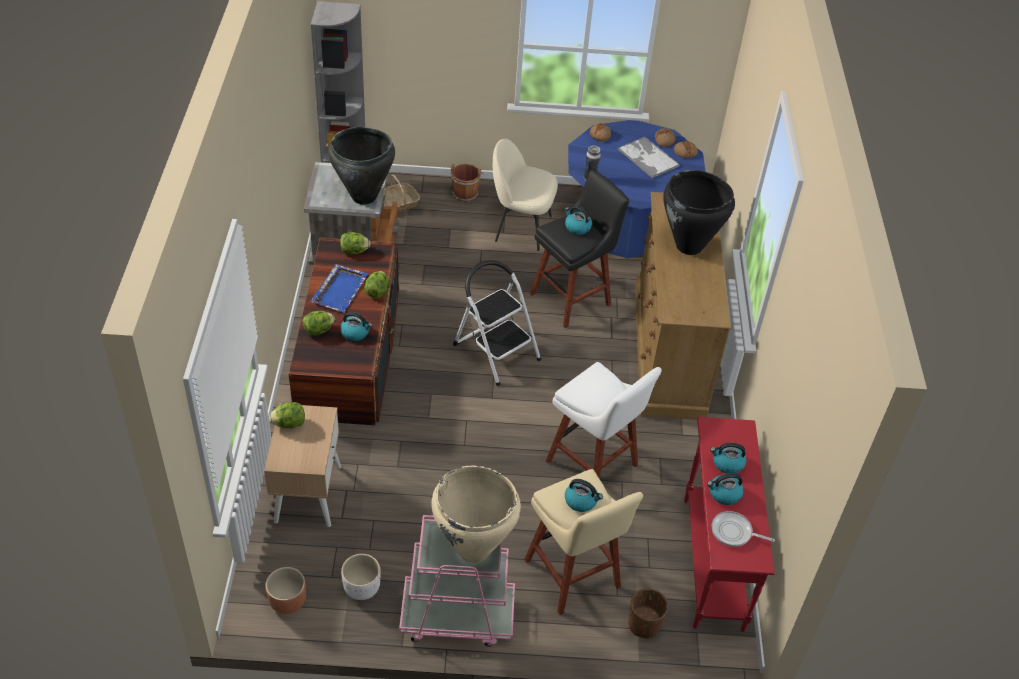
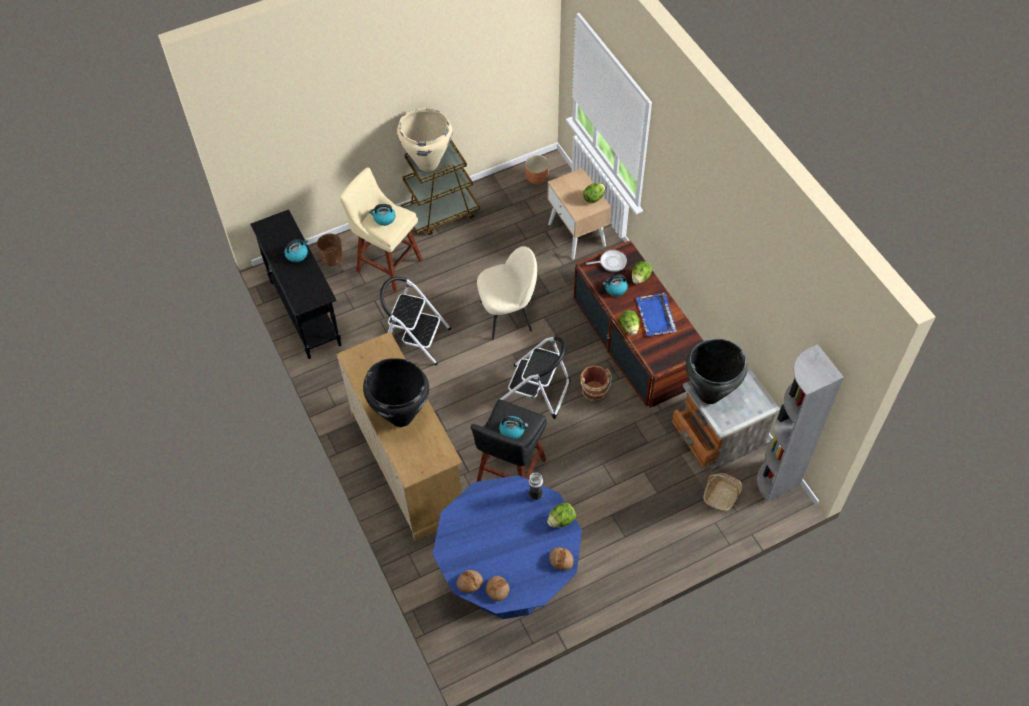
camera: 155 degrees right, 10 degrees up
lettuce [340,232,371,254] -> lettuce moved to [547,503,576,527]
white planter [341,554,381,600] -> none
pink cart [399,515,515,647] -> brown cart [401,140,480,235]
brown bucket [450,164,483,202] -> brown bucket moved to [580,365,612,401]
beige chair [493,138,558,251] -> beige chair moved to [477,246,537,340]
white stool [546,362,662,479] -> step ladder [380,277,451,365]
tray [618,137,680,178] -> none
red console table [684,417,775,632] -> black console table [250,209,341,359]
kettle [710,443,747,474] -> none
frying pan [712,511,775,547] -> frying pan moved to [586,250,627,272]

